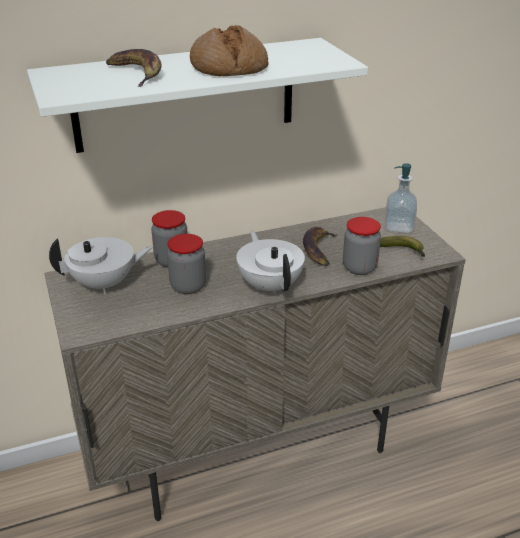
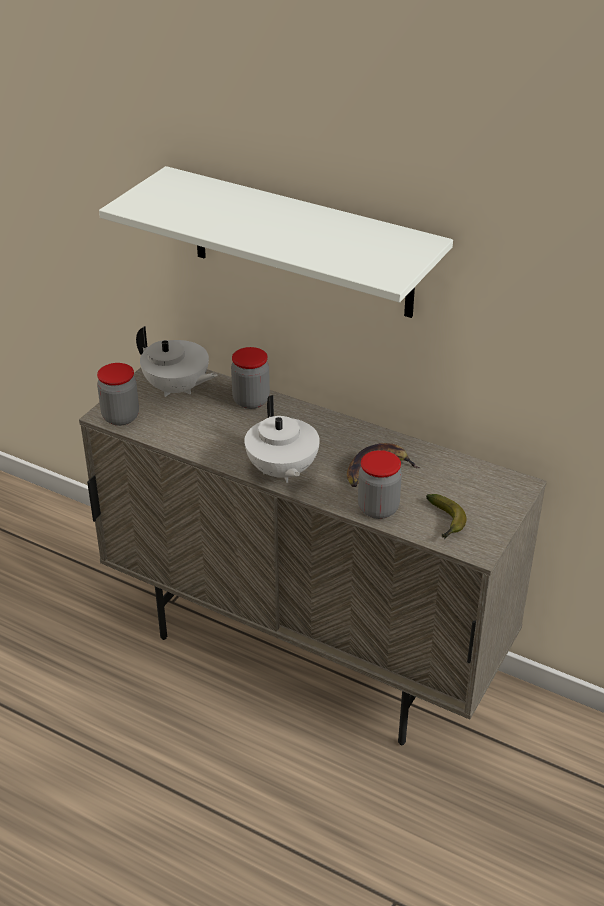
camera: 50 degrees right, 5 degrees up
banana [106,49,162,87] -> none
jar [167,234,206,294] -> jar moved to [97,363,139,426]
bread [190,25,268,76] -> none
white teapot [236,231,305,295] -> white teapot turned 135 degrees clockwise [244,395,320,483]
soap dispenser [385,163,417,233] -> none

